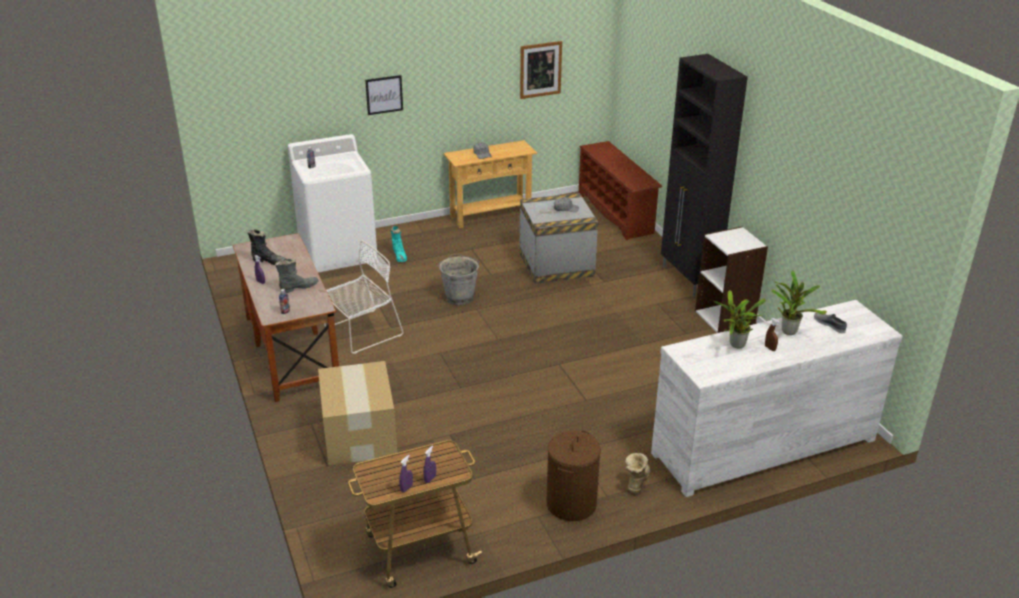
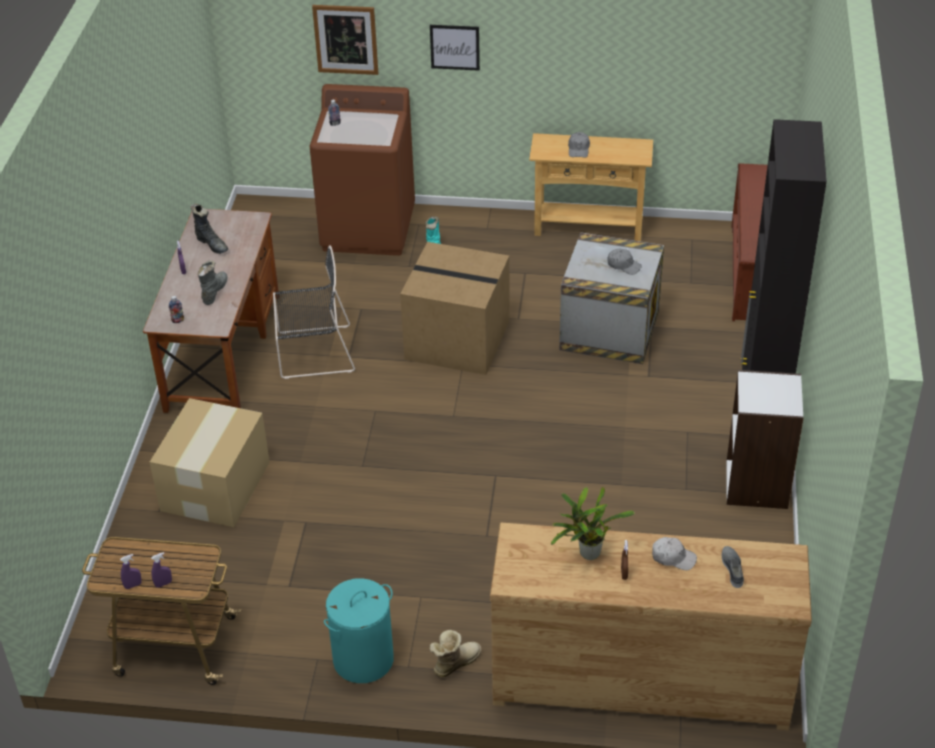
camera: 30 degrees right, 10 degrees up
grey boot [275,259,319,293] -> grey boot turned 75 degrees counterclockwise [198,260,228,305]
white washing machine [288,134,377,273] -> brown washing machine [309,84,415,256]
white chair [324,241,404,354] -> black chair [273,245,355,379]
grey bucket [438,254,479,306] -> cardboard box [400,242,509,375]
picture [520,41,562,99] -> picture moved to [312,5,378,75]
brown laundry basket [546,431,601,521] -> turquoise laundry basket [324,578,394,683]
white dresser [651,300,903,497] -> brown dresser [490,523,812,730]
potted plant [771,271,827,335] -> white cap [652,537,697,570]

